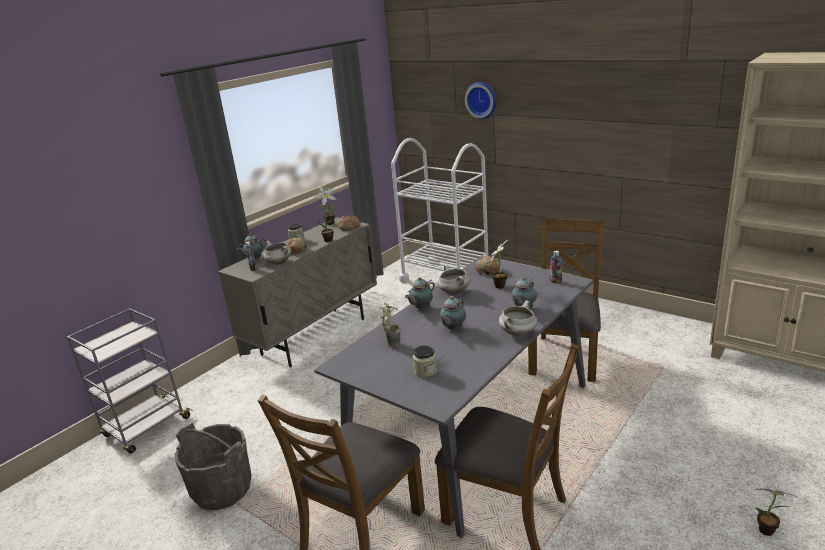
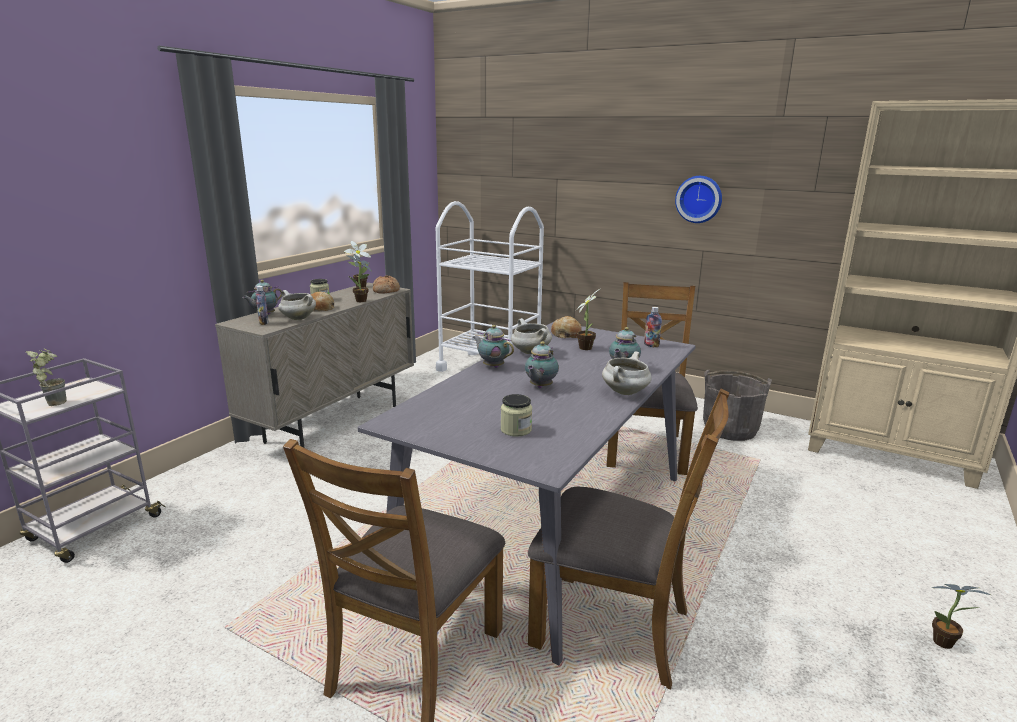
camera: 10 degrees left, 5 degrees down
grey bucket [174,423,252,510] -> grey bucket moved to [703,370,772,441]
potted plant [377,302,401,347] -> potted plant moved to [25,348,67,406]
teapot [405,277,435,309] -> teapot turned 90 degrees clockwise [473,325,514,368]
wall clock [465,82,496,119] -> wall clock moved to [675,176,722,223]

